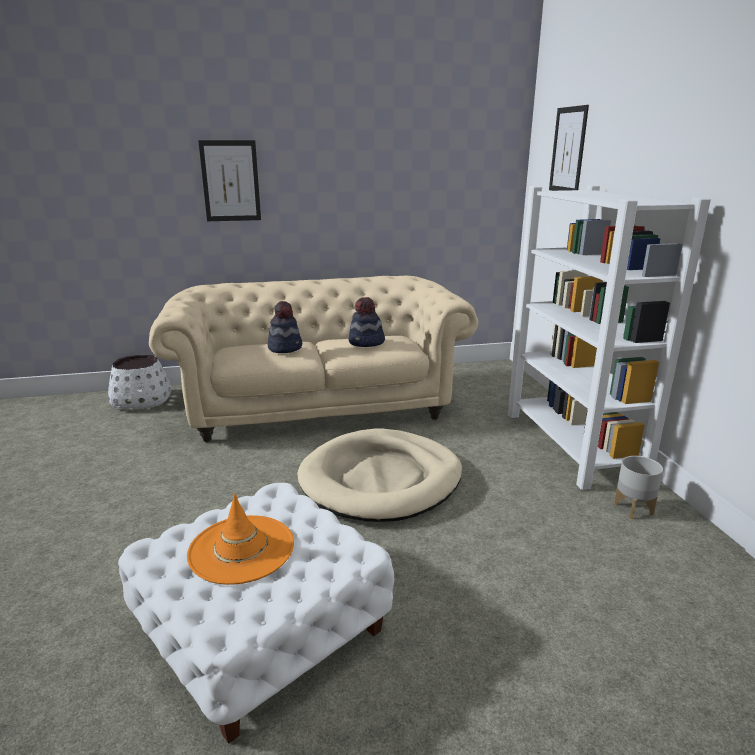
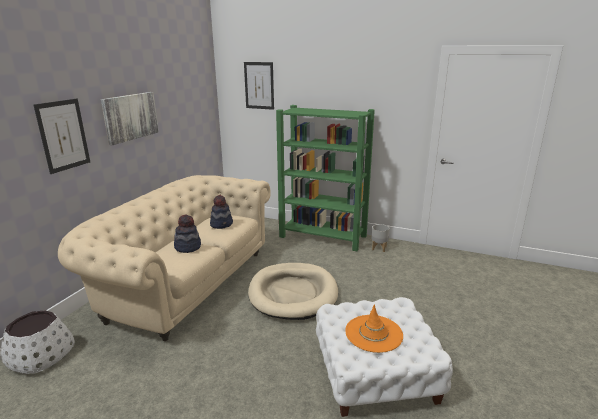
camera: 55 degrees left, 0 degrees up
white bookcase [508,185,711,490] -> green bookcase [276,105,375,251]
none -> picture [101,92,159,145]

